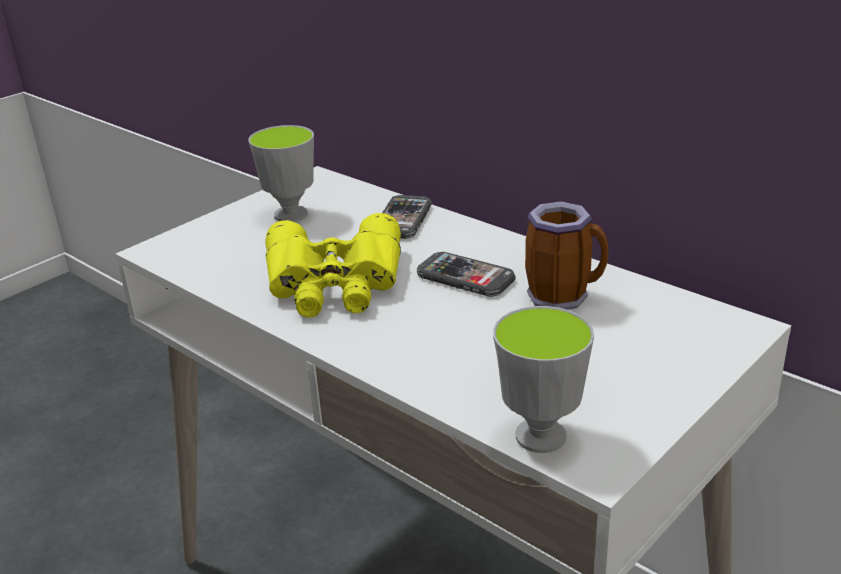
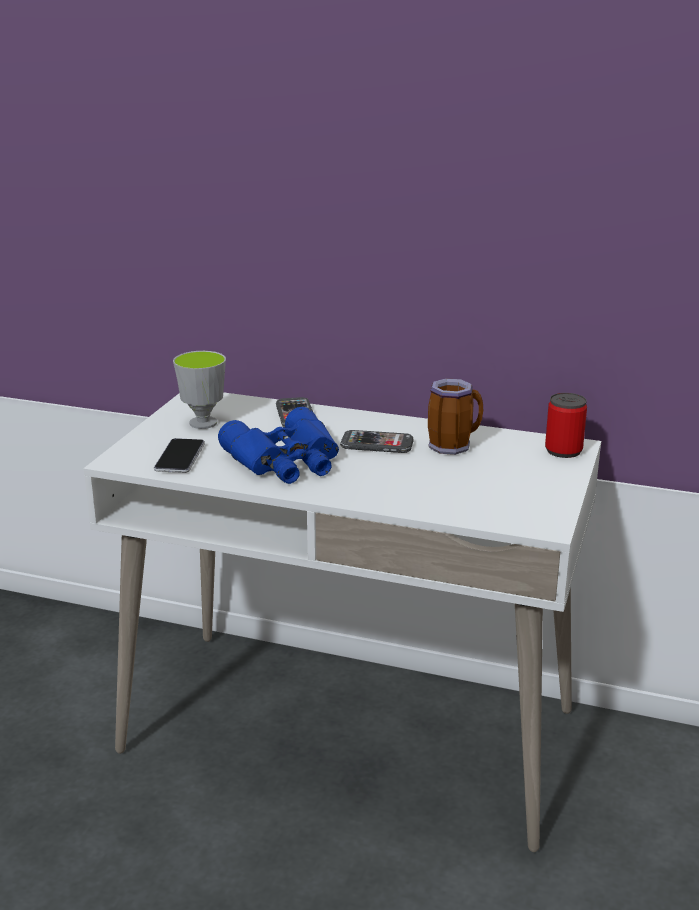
camera: 25 degrees left, 5 degrees down
yellow binoculars [265,213,401,318] -> blue binoculars [218,407,339,484]
cup [493,306,594,453] -> none
none -> phone [154,438,205,473]
none -> can [545,393,587,458]

